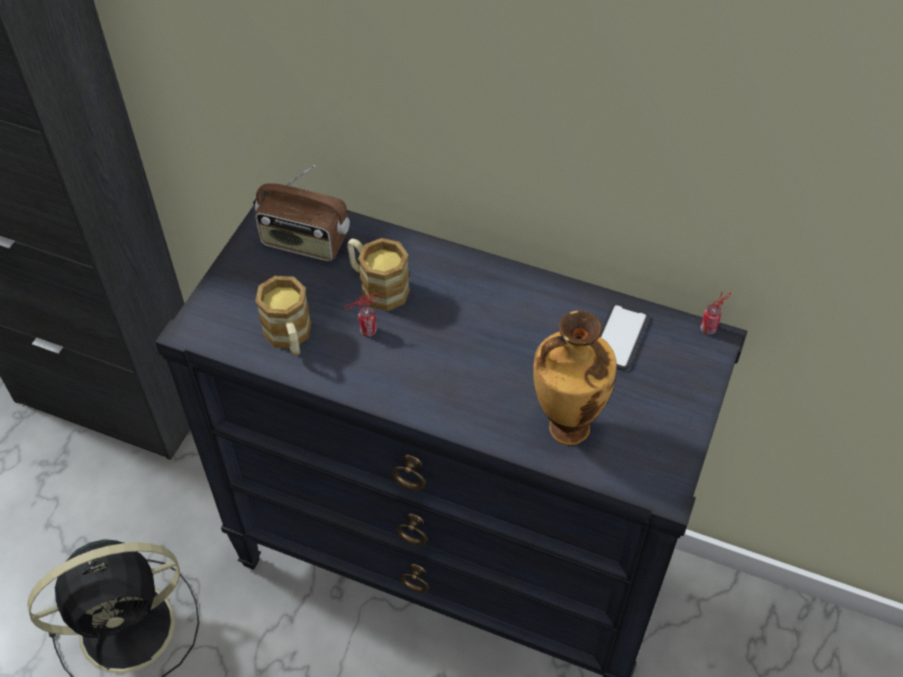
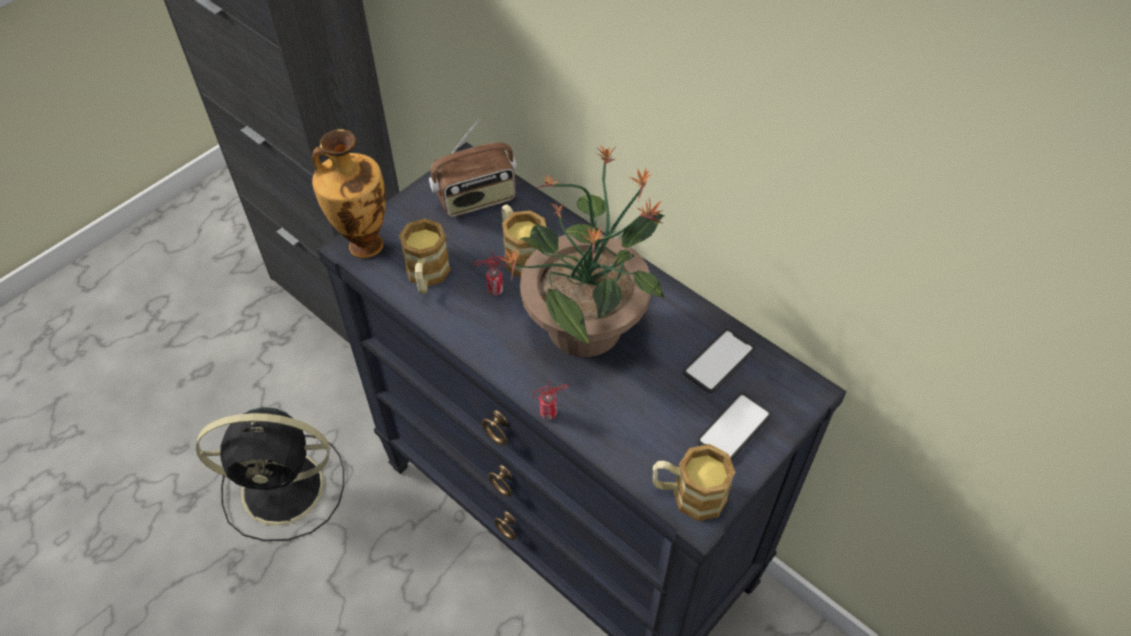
camera: 20 degrees right, 0 degrees up
radio [255,165,350,262] -> radio turned 60 degrees counterclockwise [429,120,517,217]
vase [533,310,617,445] -> vase moved to [312,129,386,258]
can [700,291,731,335] -> can moved to [533,381,569,420]
none -> potted plant [499,146,664,357]
none -> mug [653,444,736,521]
none -> phone [697,392,772,461]

